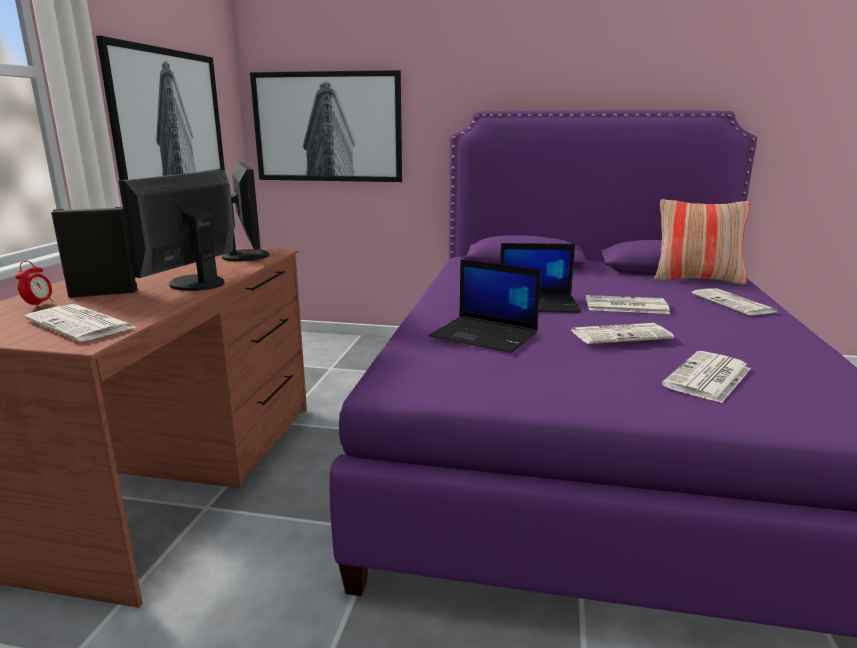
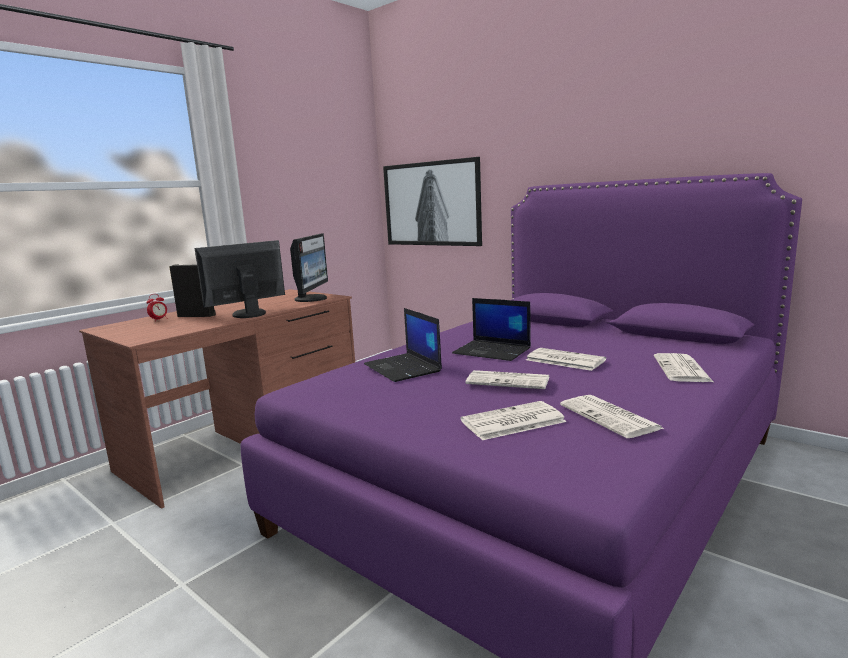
camera: 30 degrees right, 5 degrees down
newspaper [25,304,135,342] -> newspaper moved to [560,395,664,438]
picture [96,36,225,180] -> none
pillow [655,199,751,285] -> none

